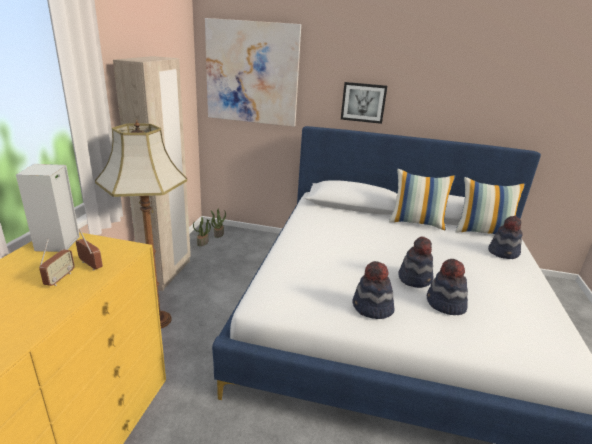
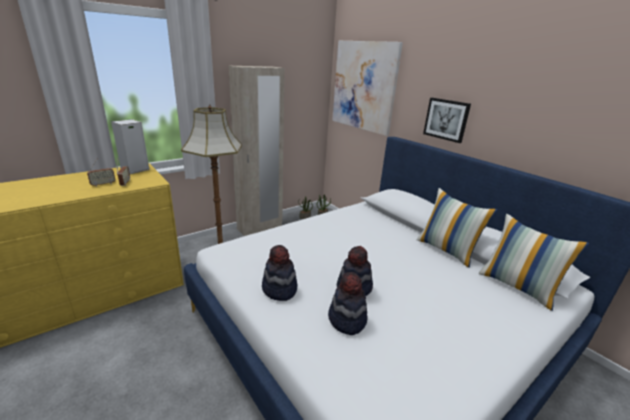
camera: 40 degrees right, 0 degrees up
hat [488,216,523,259] -> none

